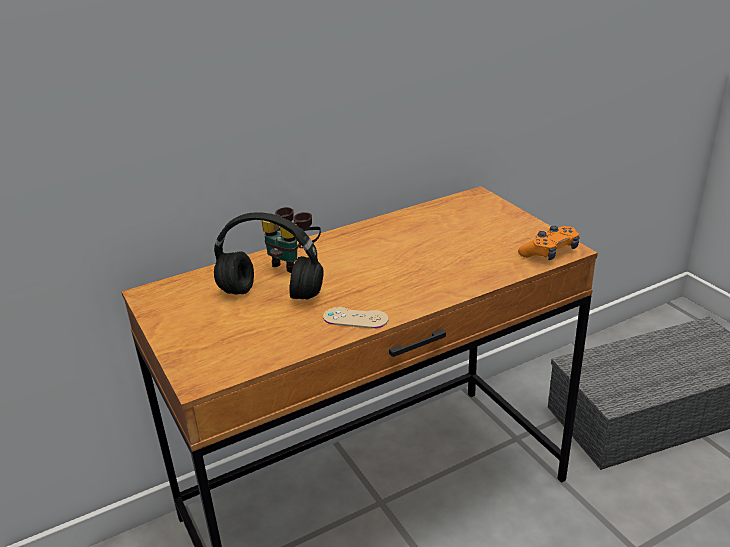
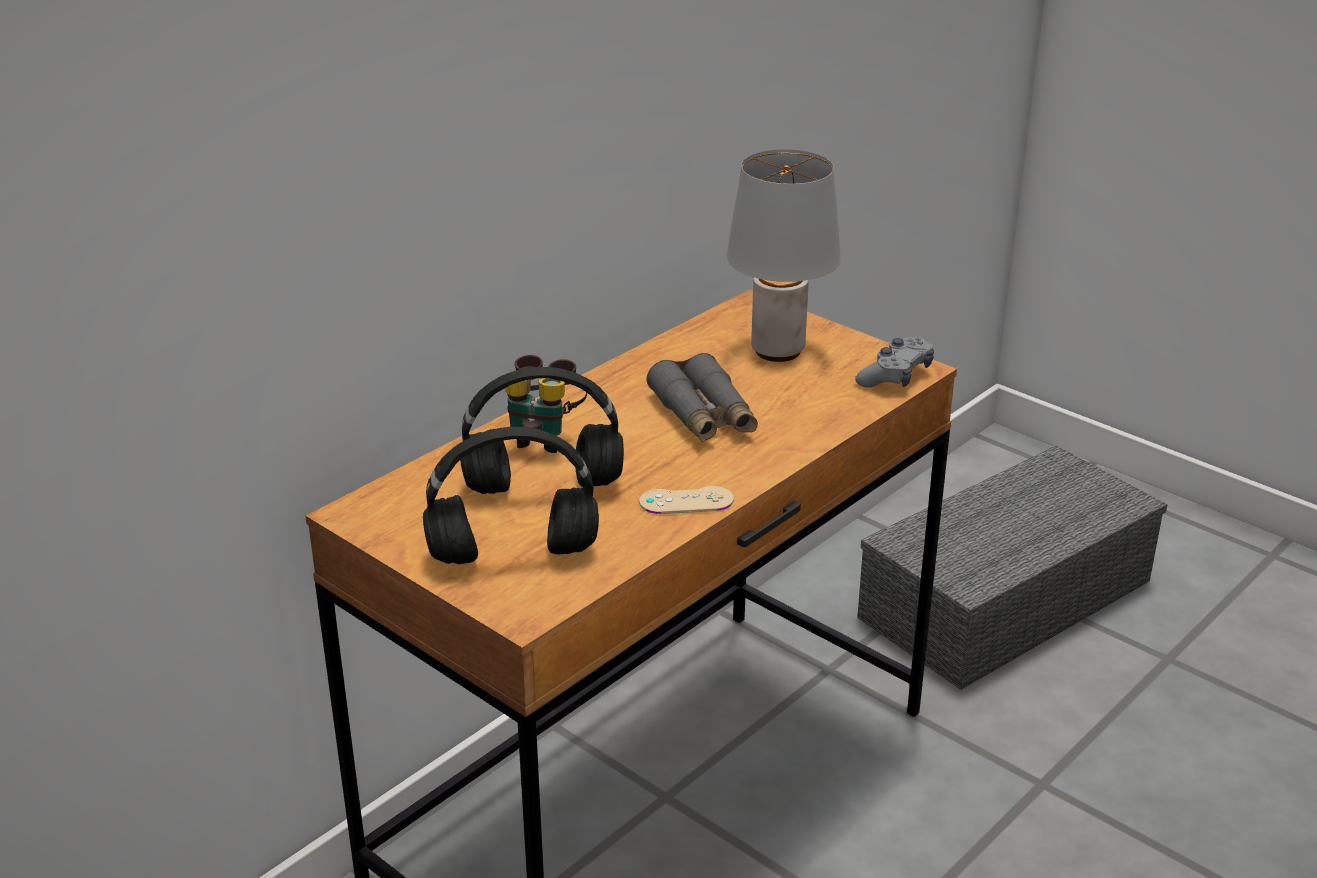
camera: 20 degrees left, 0 degrees up
orange game controller [518,226,580,260] -> grey game controller [855,337,934,388]
none -> black headphones [423,427,599,565]
none -> grey binoculars [647,353,758,442]
none -> grey table lamp [727,150,841,362]

